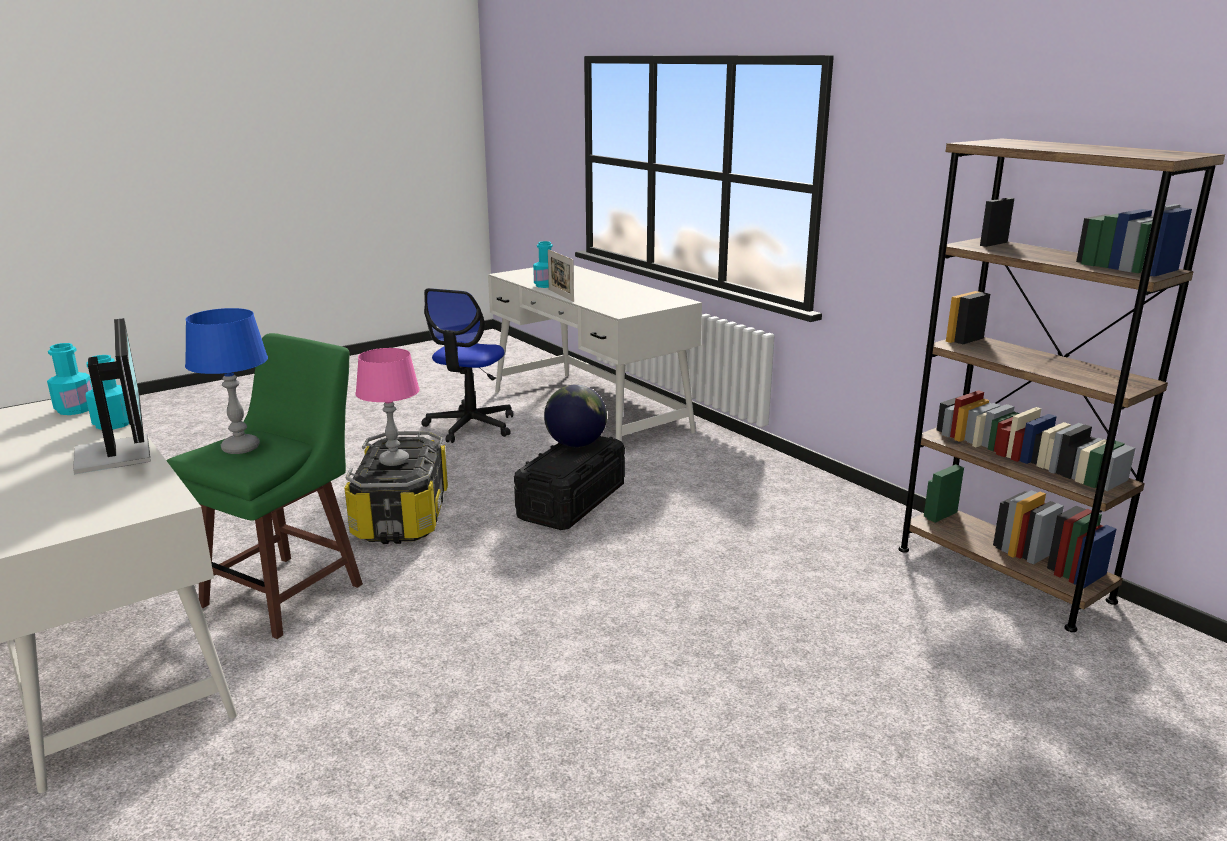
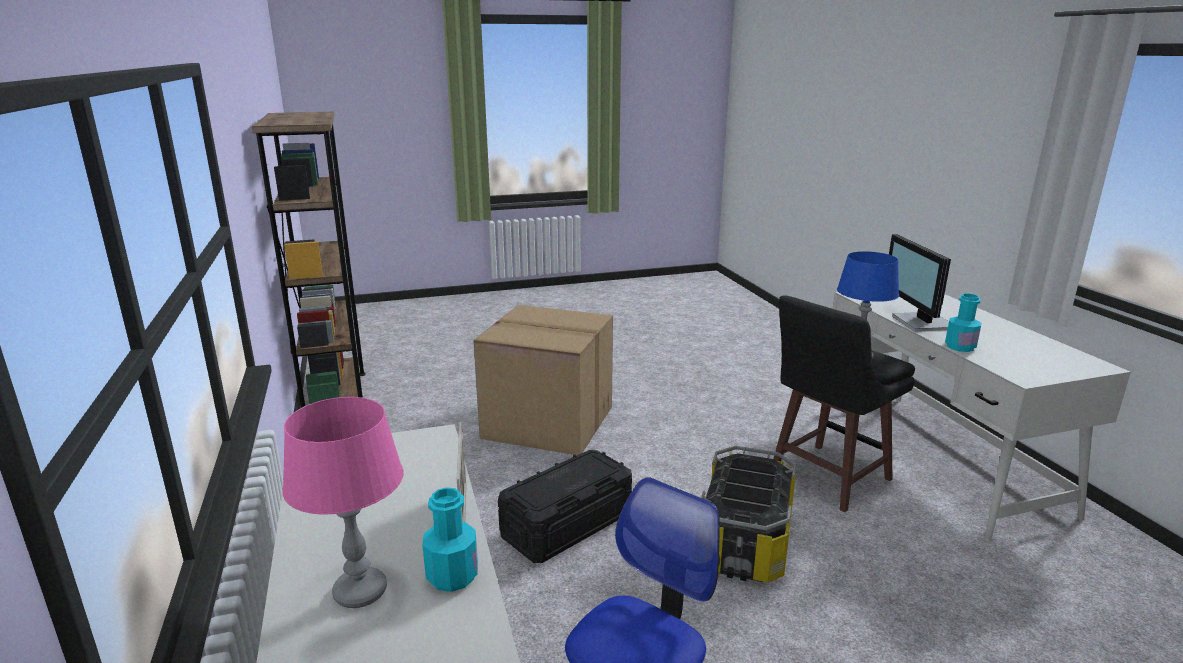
camera: 160 degrees left, 0 degrees up
turquoise bottle [47,343,93,415] -> none
green stool [166,333,363,639] -> black stool [773,295,915,512]
pink table lamp [355,348,420,466] -> pink table lamp moved to [283,397,404,608]
globe [544,384,607,447] -> none
none -> cardboard box [473,305,613,455]

